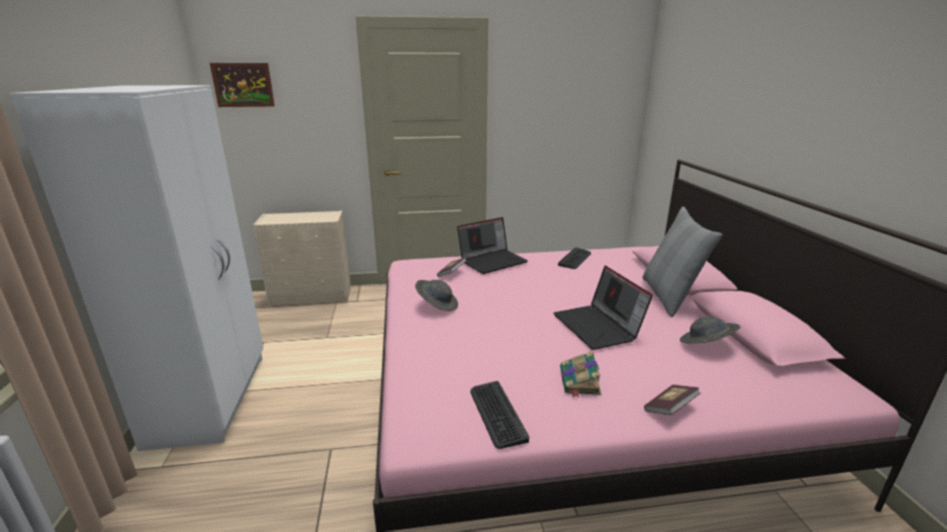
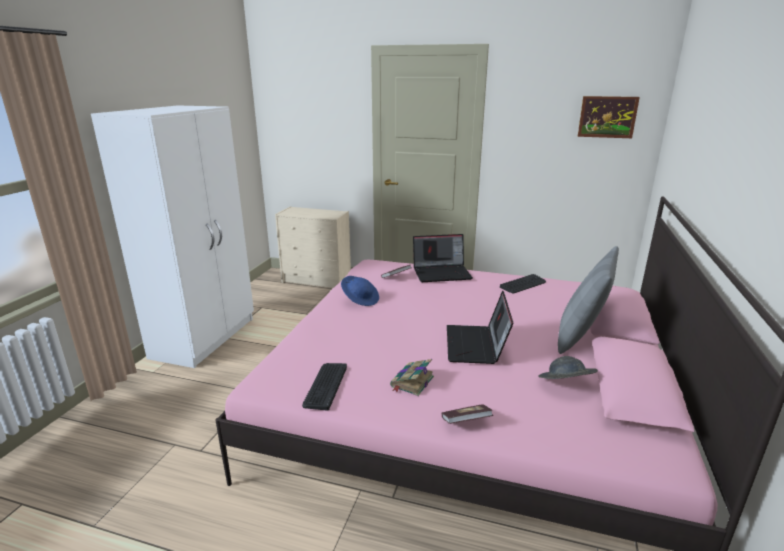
camera: 25 degrees right, 0 degrees up
picture [210,63,275,107] -> picture moved to [578,96,640,138]
grey hat [415,280,458,311] -> blue hat [341,276,379,306]

